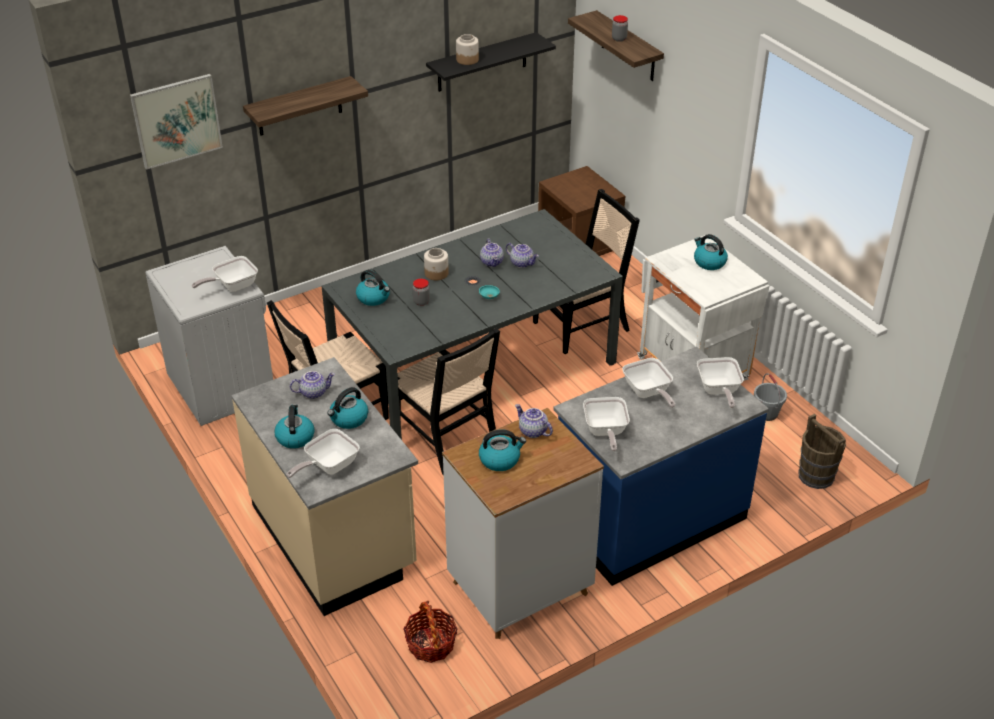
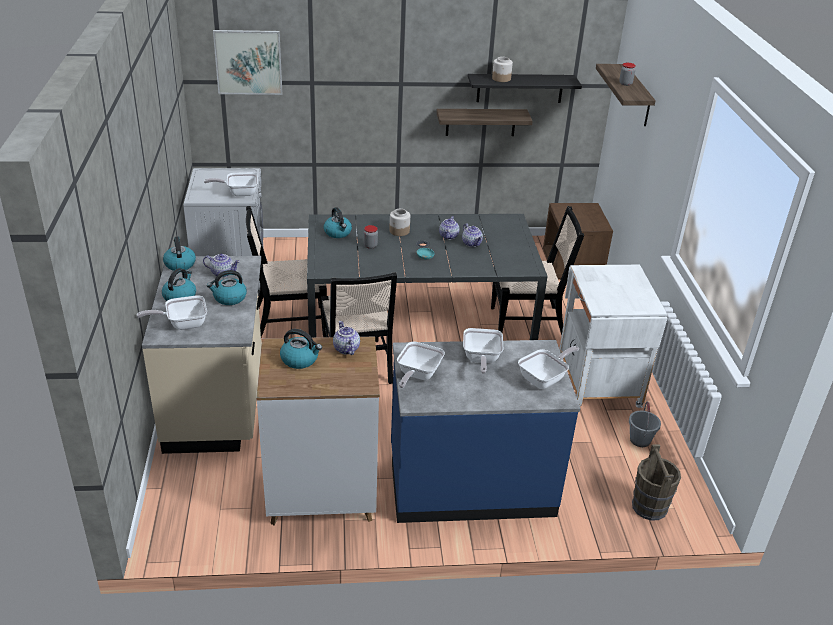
camera: 25 degrees right, 5 degrees down
shelf [243,76,368,136] -> shelf moved to [436,109,533,136]
basket [403,601,458,663] -> none
kettle [694,234,728,270] -> kettle moved to [163,237,196,271]
frying pan [697,357,744,408] -> frying pan turned 150 degrees counterclockwise [518,346,579,389]

